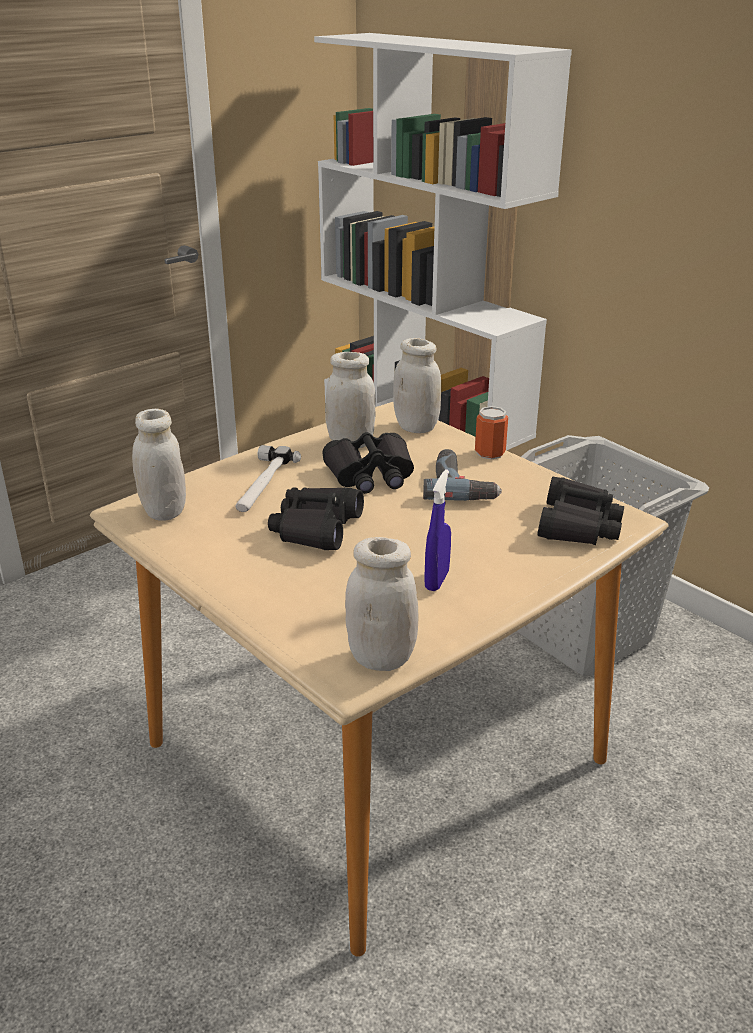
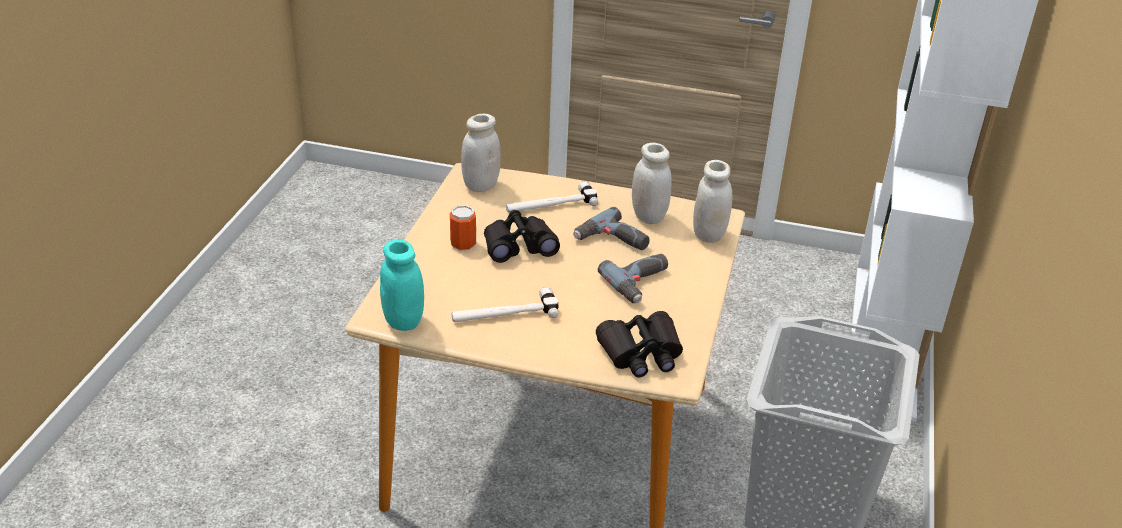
camera: 55 degrees right, 5 degrees up
black binoculars [322,432,414,494] -> power drill [574,207,650,250]
white jar [345,537,419,671] -> turquoise jar [380,240,424,331]
blue spray bottle [424,469,451,591] -> hammer [451,287,559,322]
can [475,406,508,460] -> can moved to [450,205,476,251]

